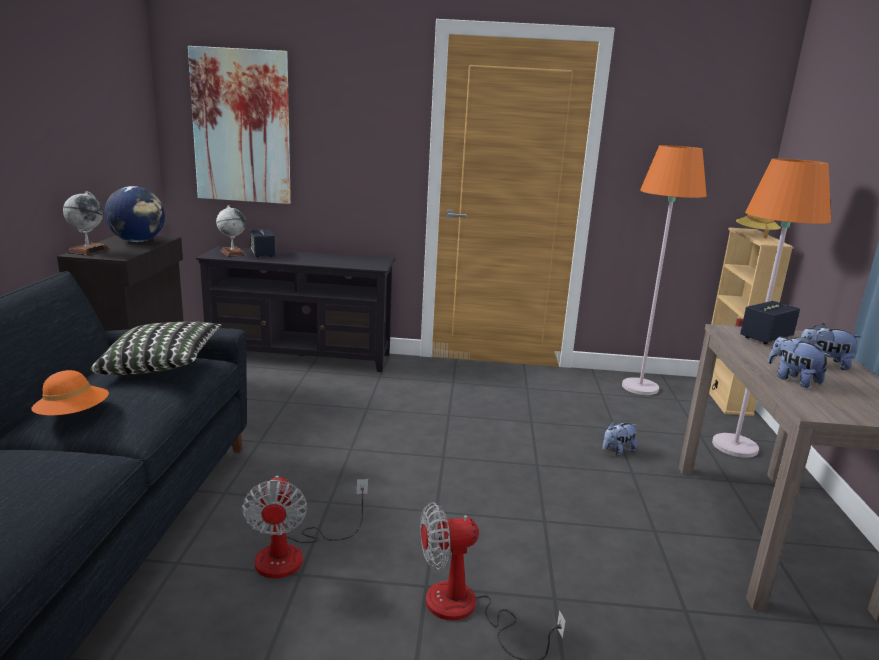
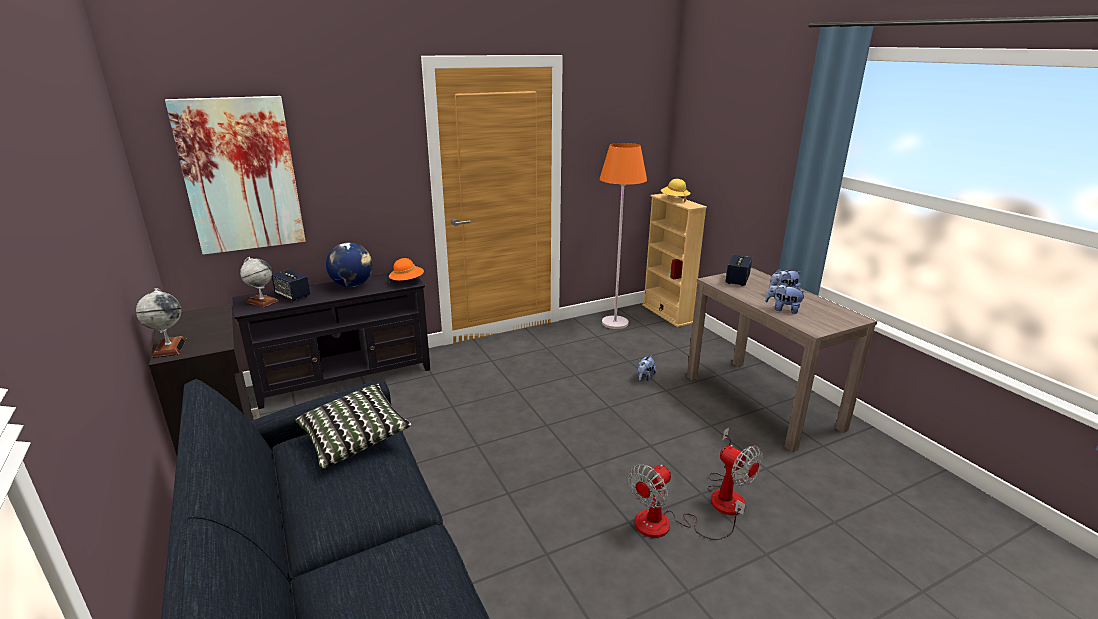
camera: 30 degrees left, 5 degrees up
orange hat [32,370,109,415] -> orange hat moved to [389,258,424,284]
globe [104,186,165,242] -> globe moved to [326,243,373,287]
fan [242,475,368,578] -> fan moved to [707,428,763,515]
orange floor lamp [712,159,831,458] -> none

